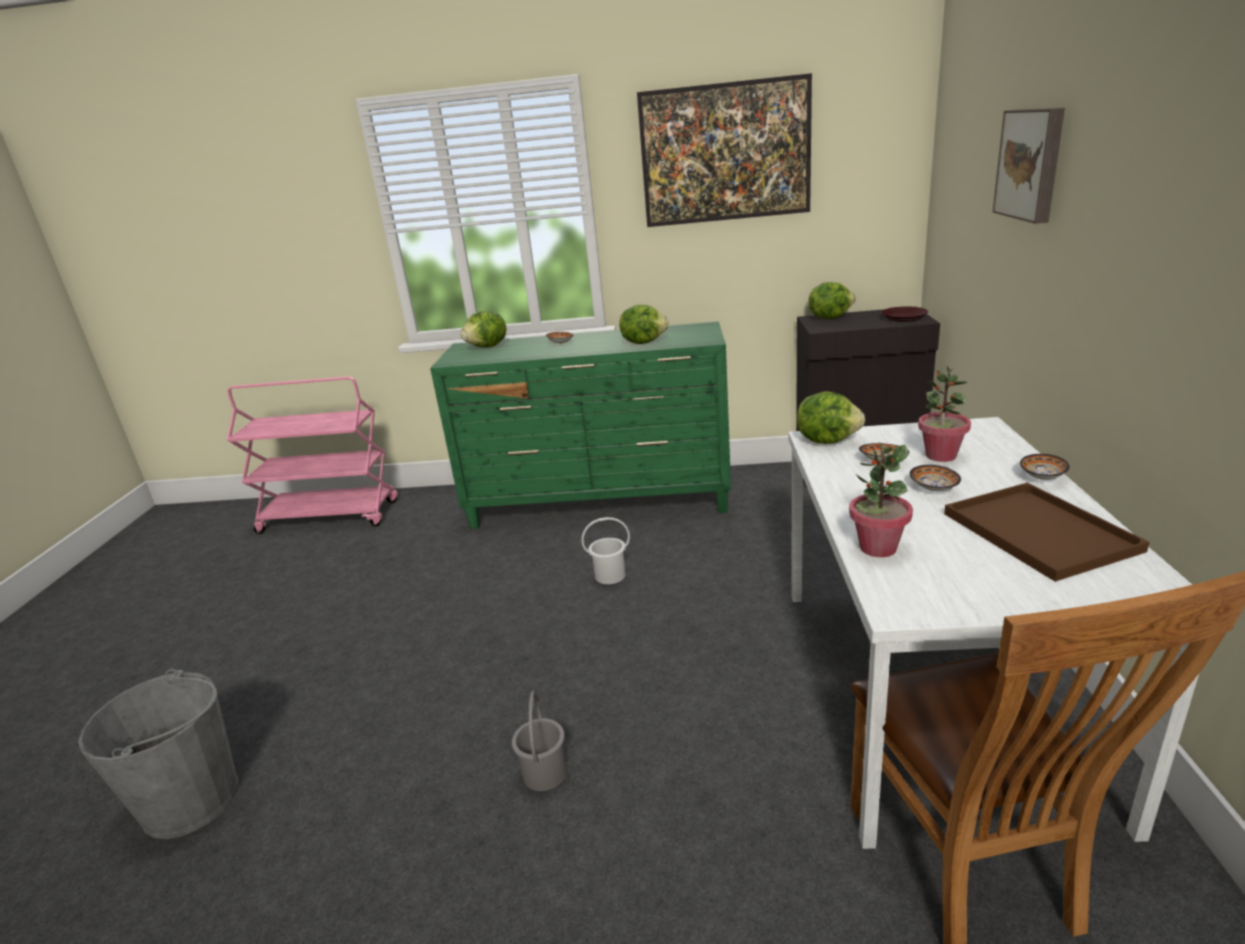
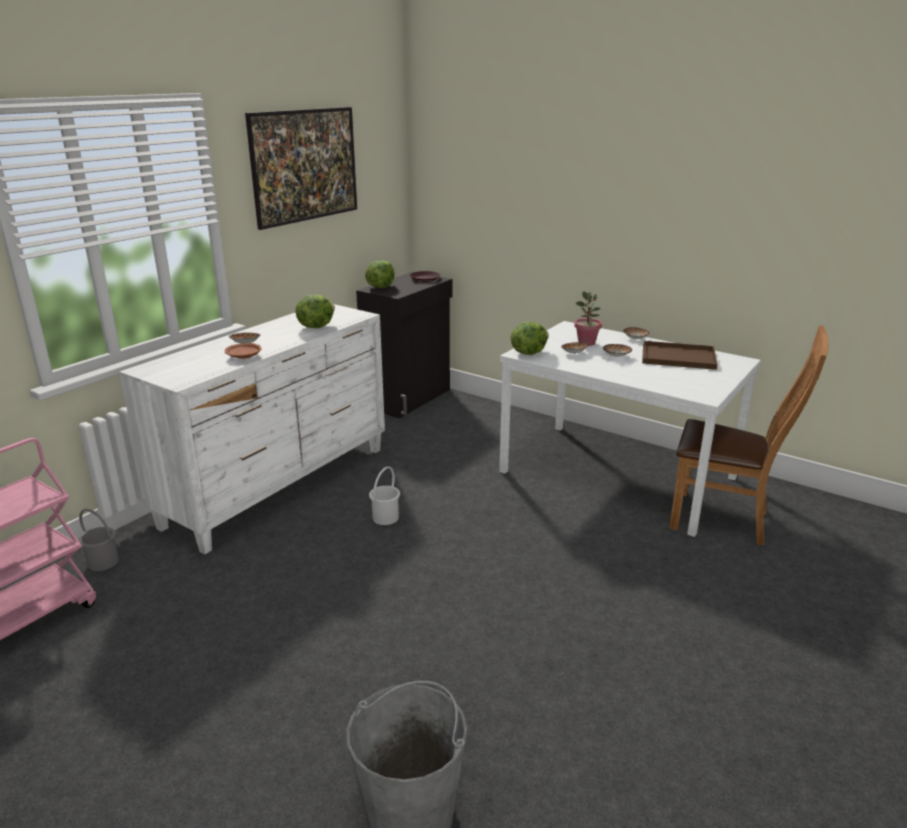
camera: 60 degrees left, 0 degrees up
green dresser [430,321,731,529] -> white dresser [119,304,385,555]
lettuce [461,311,506,347] -> none
grey bucket [512,691,567,791] -> grey bucket moved to [78,509,119,571]
potted plant [849,442,913,557] -> none
picture [993,108,1065,224] -> none
none -> brown plate [224,343,261,359]

